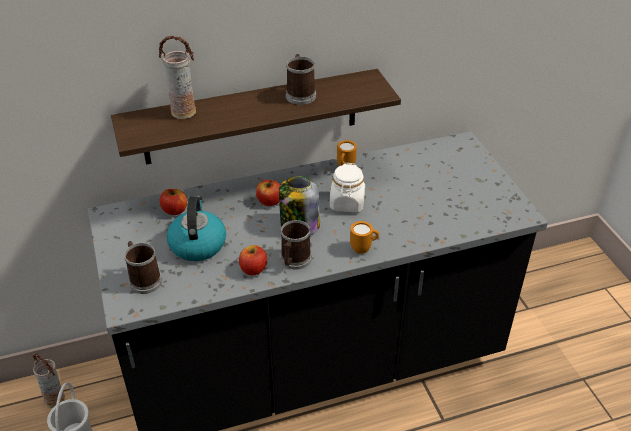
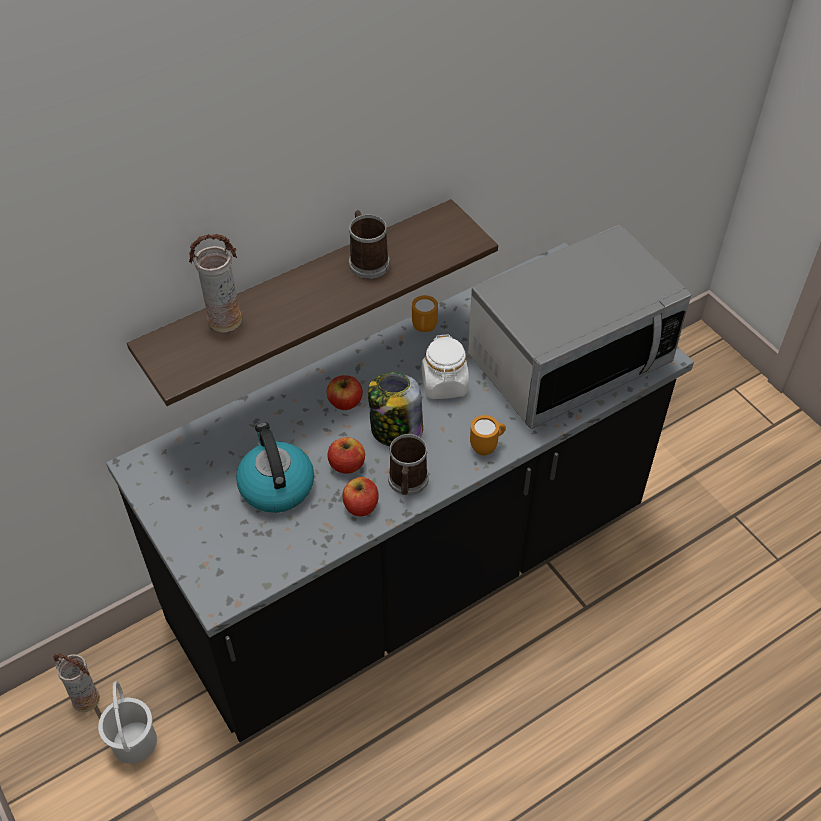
camera: 15 degrees left, 10 degrees up
mug [124,241,162,294] -> none
apple [160,189,187,215] -> apple moved to [328,437,365,474]
none -> microwave [468,225,691,429]

